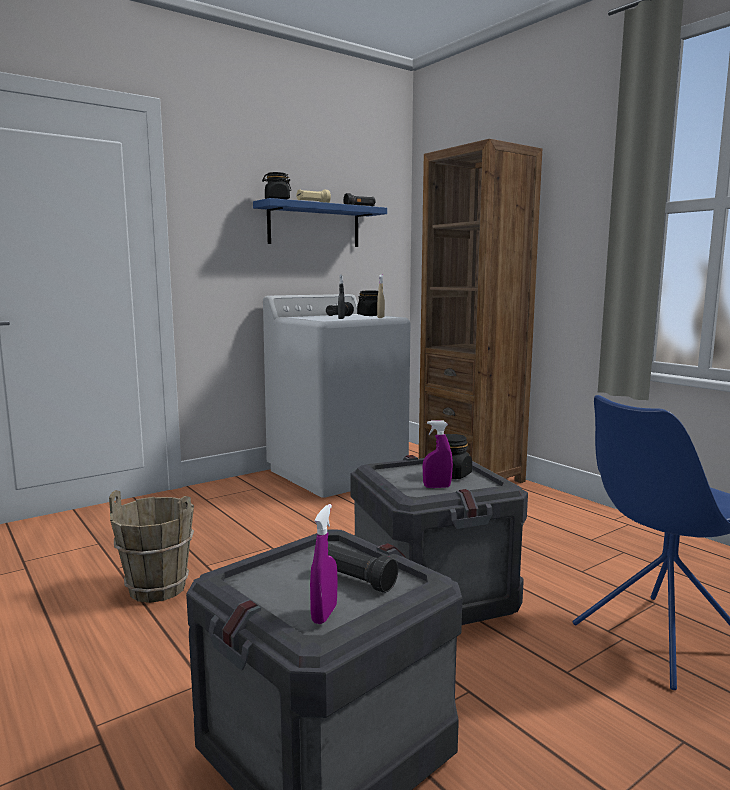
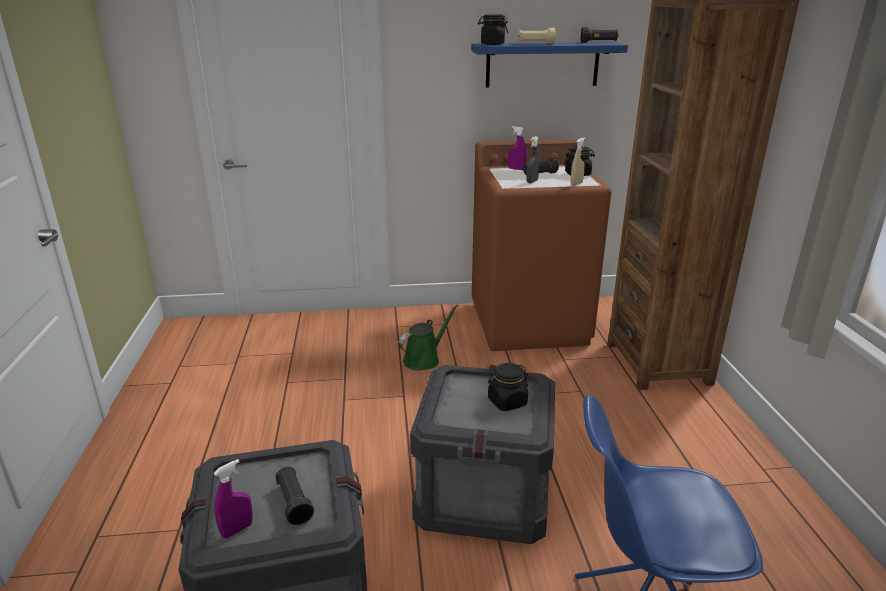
camera: 30 degrees right, 15 degrees up
brown bucket [109,490,194,603] -> none
white washing machine [263,294,410,498] -> brown washing machine [472,139,611,351]
purple spray bottle [423,421,453,488] -> purple spray bottle moved to [508,126,526,170]
none -> green watering can [398,304,459,370]

